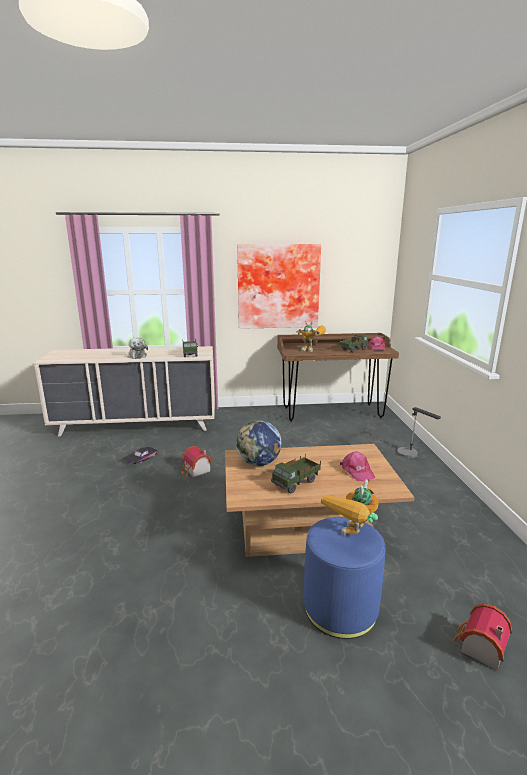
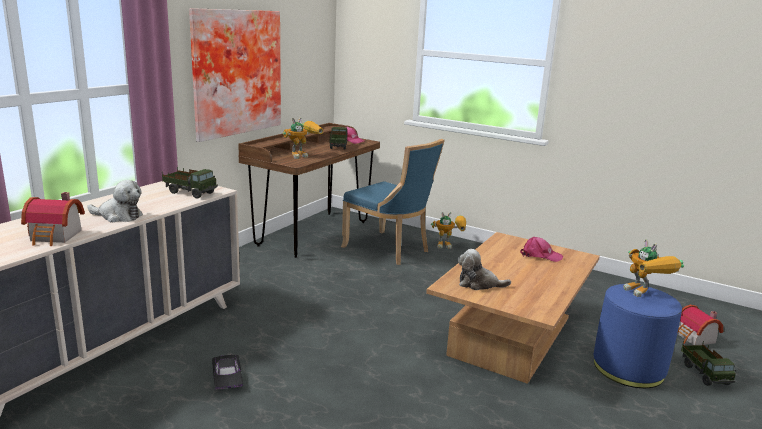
camera: 55 degrees left, 0 degrees up
toy house [182,446,212,477] -> toy house moved to [21,192,85,246]
globe [236,420,282,466] -> plush toy [458,249,511,290]
toy truck [271,454,321,493] -> toy truck moved to [681,341,736,386]
table lamp [397,407,441,458] -> toy robot [431,212,466,249]
none -> blue chair [341,139,445,265]

